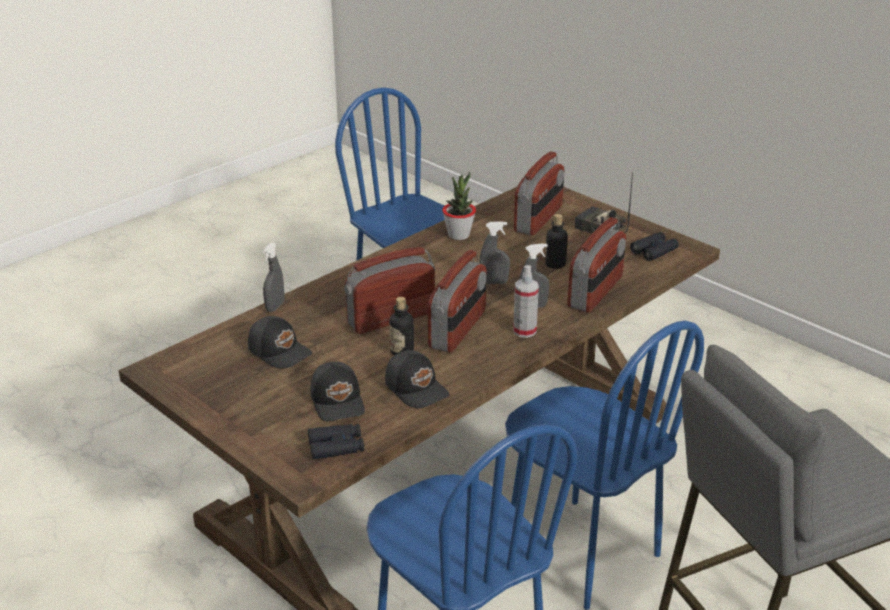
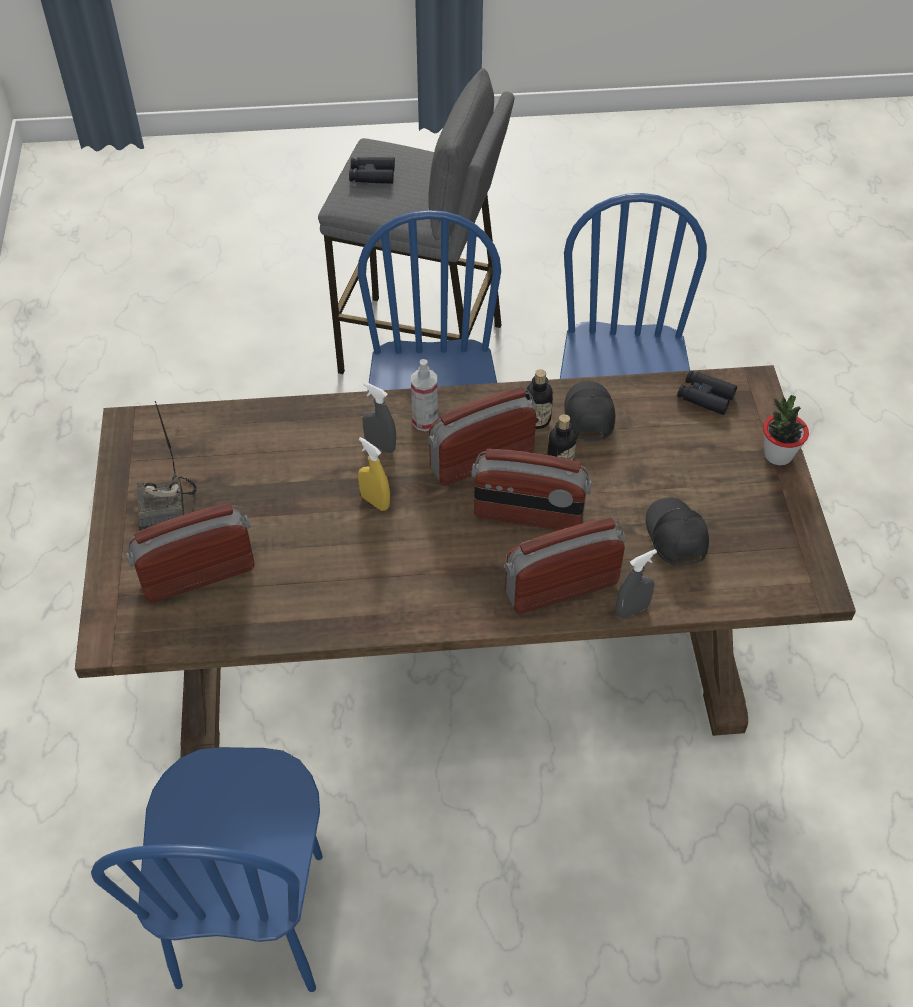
camera: 140 degrees left, 20 degrees up
black cap [310,362,365,421] -> none
potted plant [442,172,476,240] -> potted plant moved to [763,395,809,466]
grey spray bottle [479,222,510,284] -> yellow spray bottle [358,437,390,511]
bottle [545,214,568,269] -> bottle moved to [525,369,553,429]
radio [567,217,626,313] -> radio moved to [505,517,626,614]
black binoculars [630,232,679,261] -> black binoculars moved to [349,157,395,184]

